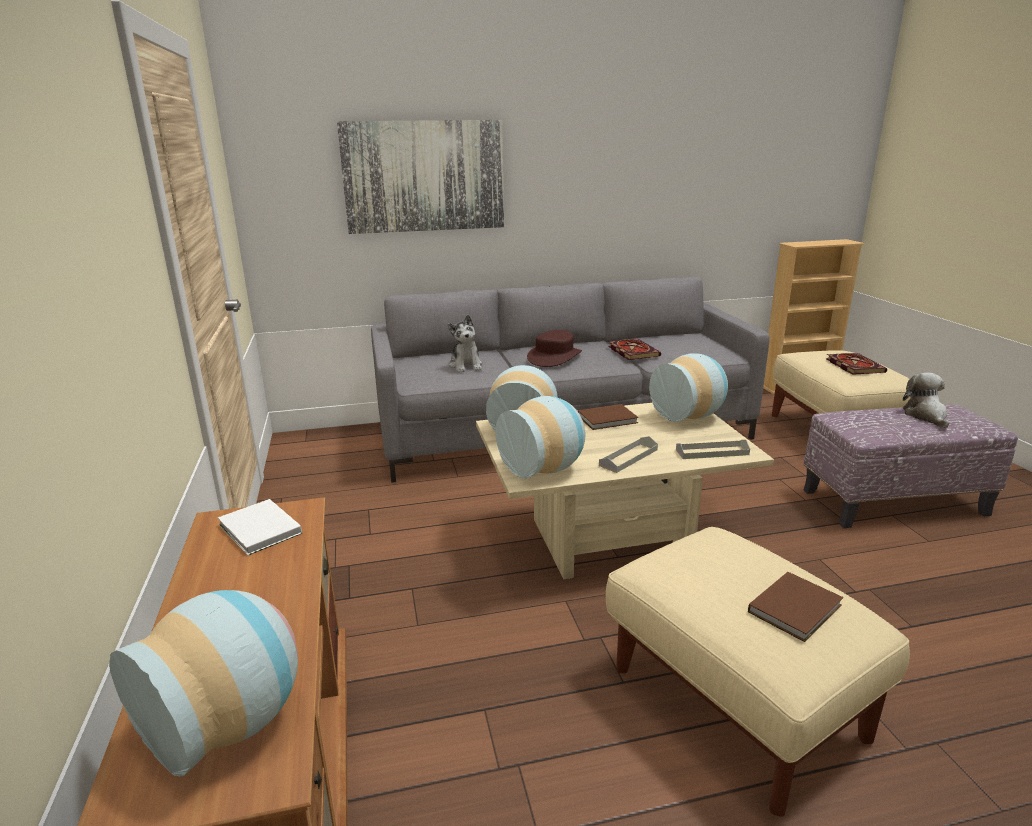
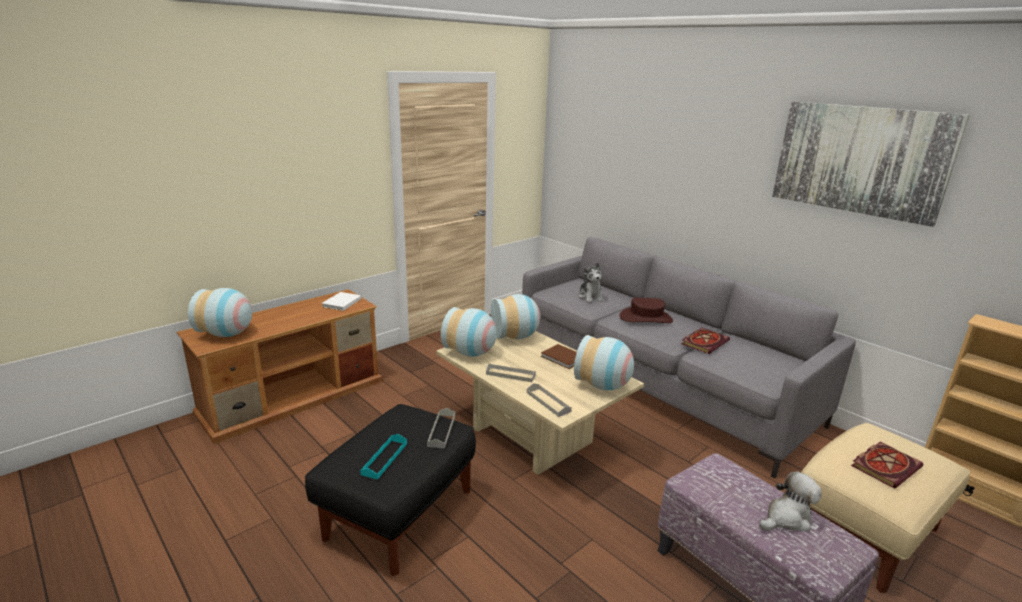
camera: 60 degrees right, 0 degrees up
picture [337,120,504,234] -> picture moved to [772,101,970,227]
plush toy [448,315,482,372] -> plush toy turned 60 degrees counterclockwise [578,262,604,303]
beige ottoman [606,527,910,817] -> black ottoman [305,404,476,576]
brown book [748,572,843,642] -> turquoise tray [360,434,407,480]
none -> grey tray [427,408,455,448]

